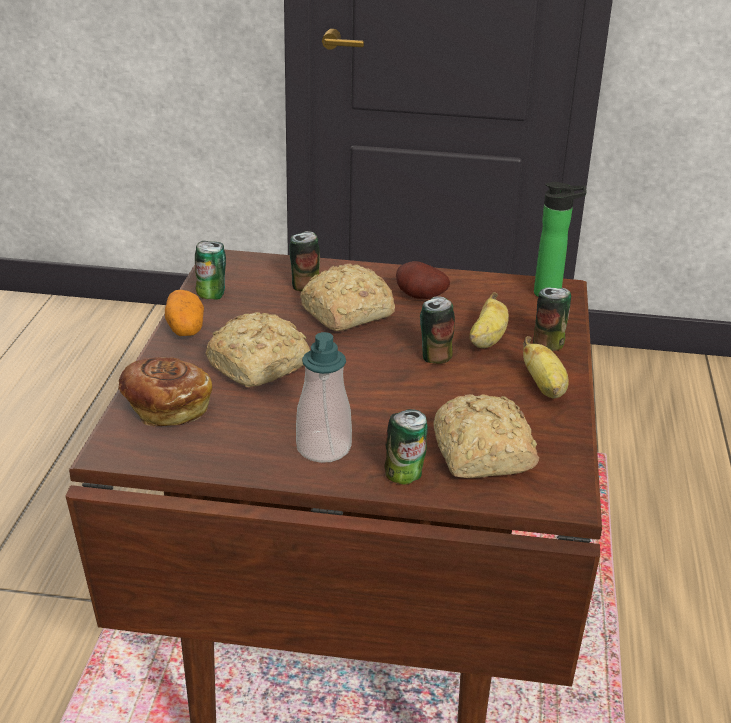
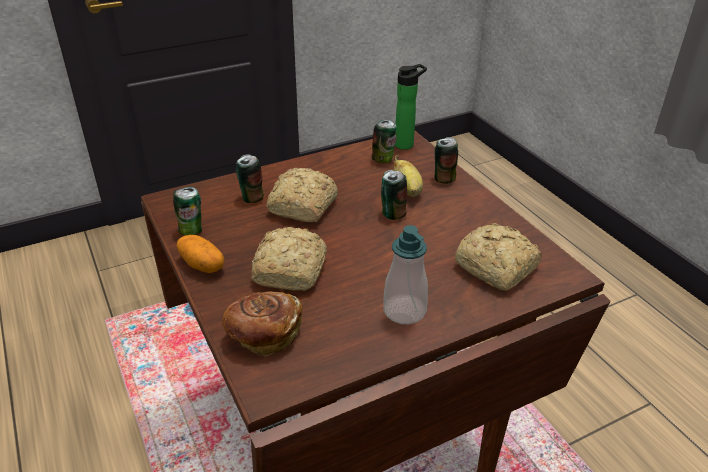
camera: 35 degrees left, 5 degrees up
can [384,409,428,485] -> can moved to [372,120,397,163]
potato [396,261,450,299] -> none
banana [523,336,569,399] -> none

